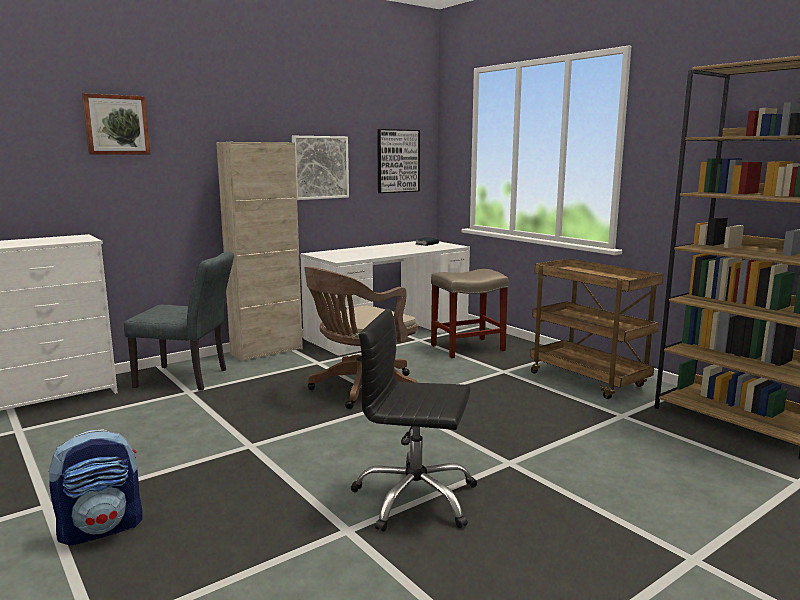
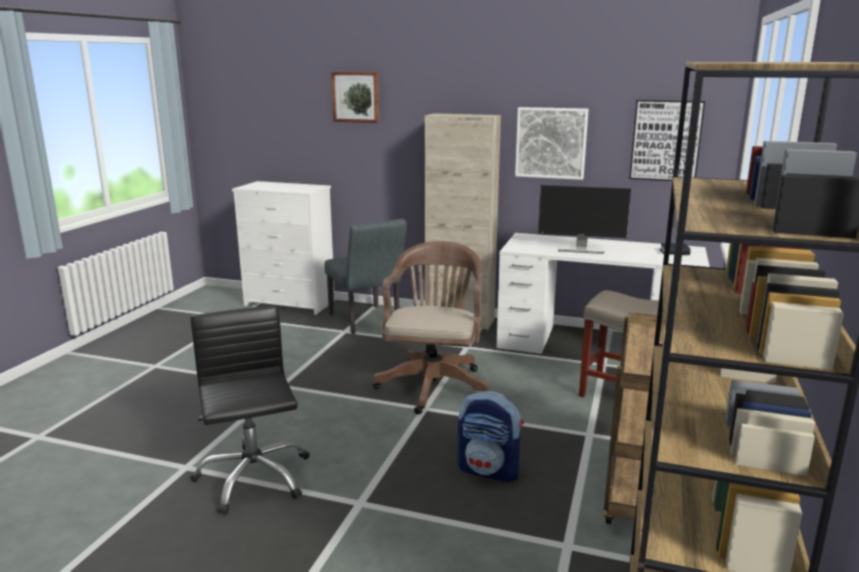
camera: 55 degrees right, 5 degrees up
backpack [49,429,142,545] -> backpack moved to [457,391,524,483]
brown office chair [304,267,418,409] -> brown office chair turned 90 degrees clockwise [373,241,489,415]
none -> monitor [538,185,631,254]

